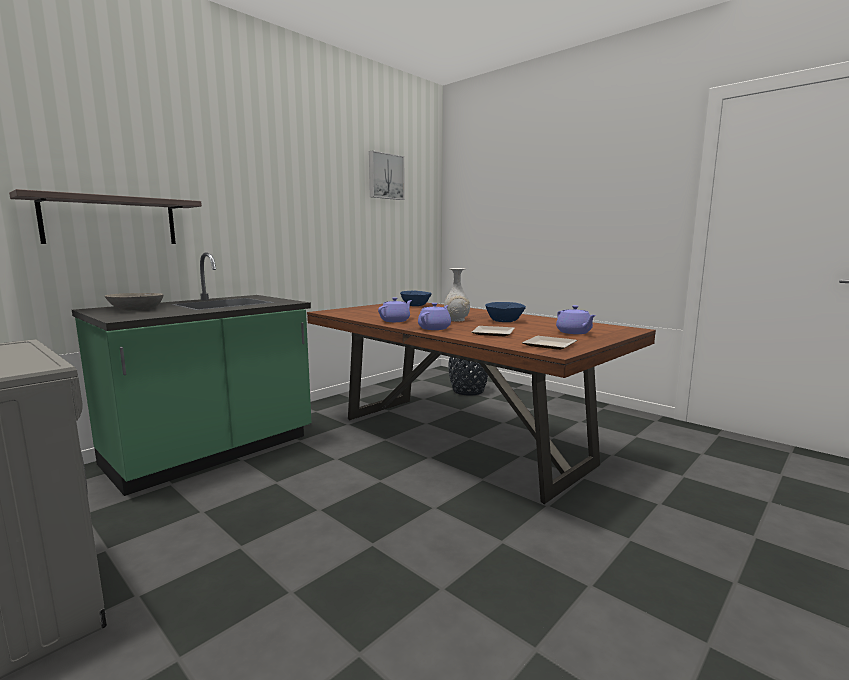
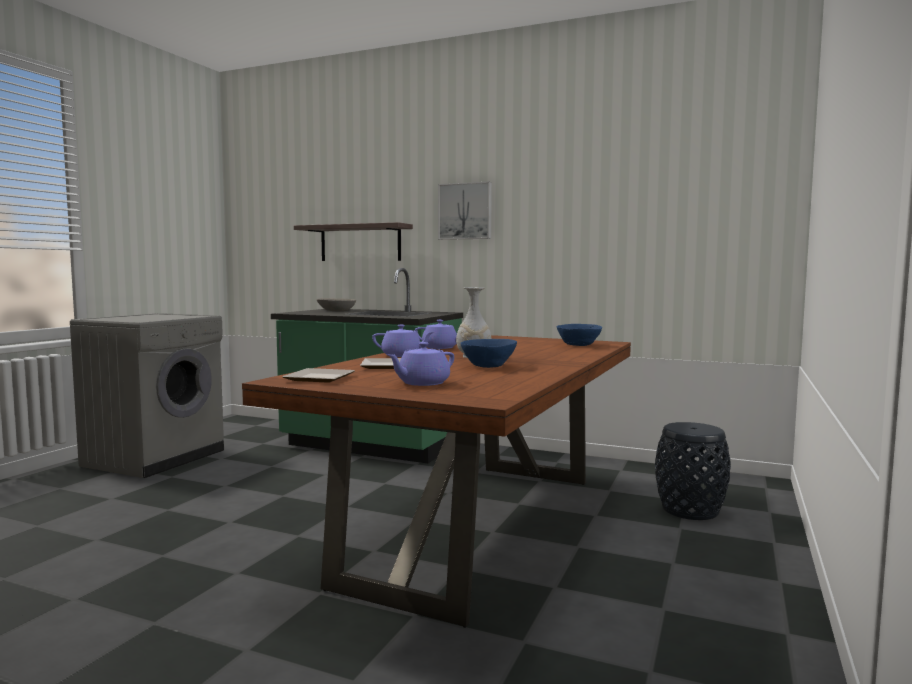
camera: 70 degrees right, 5 degrees down
picture [369,150,405,200] -> picture moved to [438,182,492,240]

